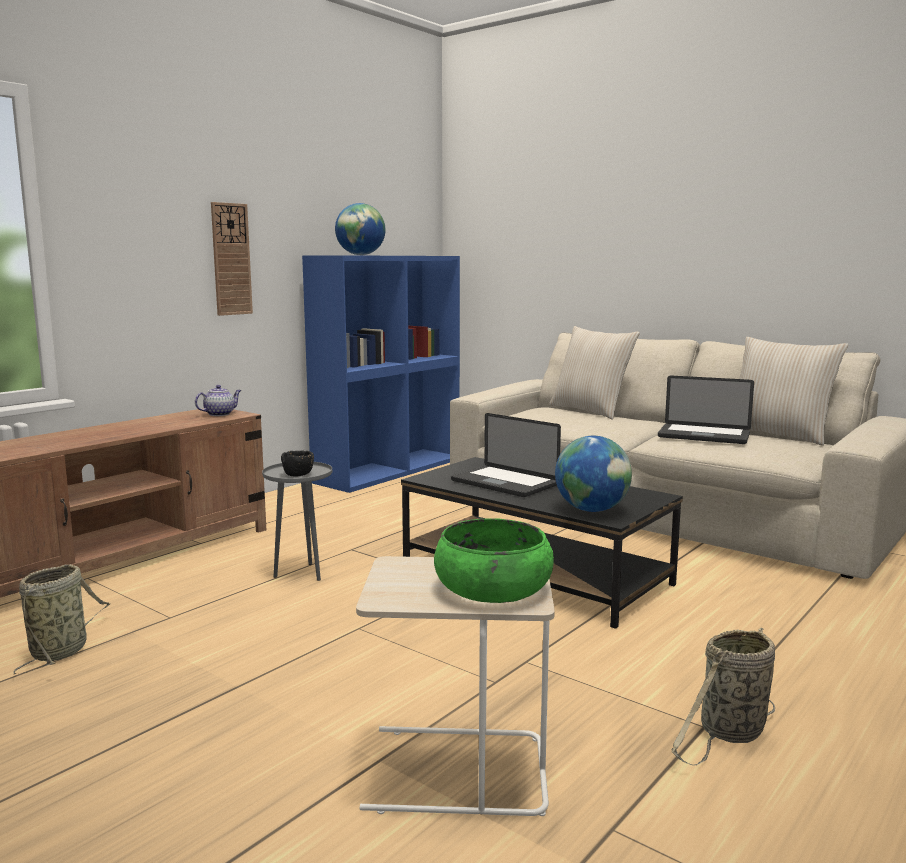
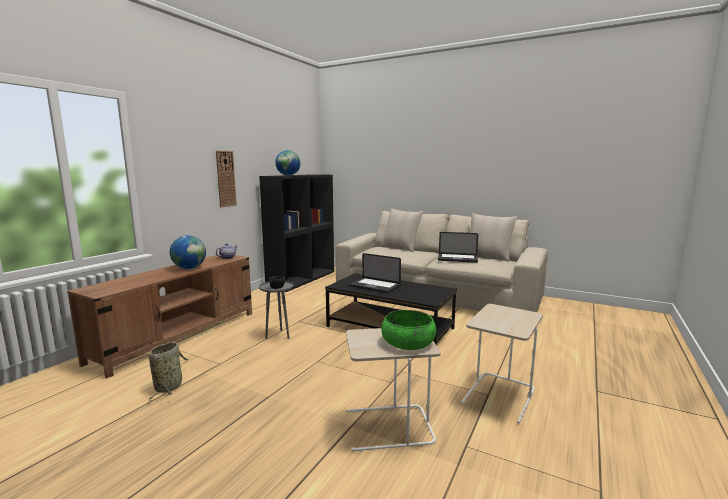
camera: 10 degrees left, 0 degrees up
blue bookcase [302,255,460,493] -> black bookcase [259,174,334,292]
globe [555,436,632,512] -> globe moved to [170,235,206,269]
basket [671,628,775,766] -> beige side table [461,304,543,424]

